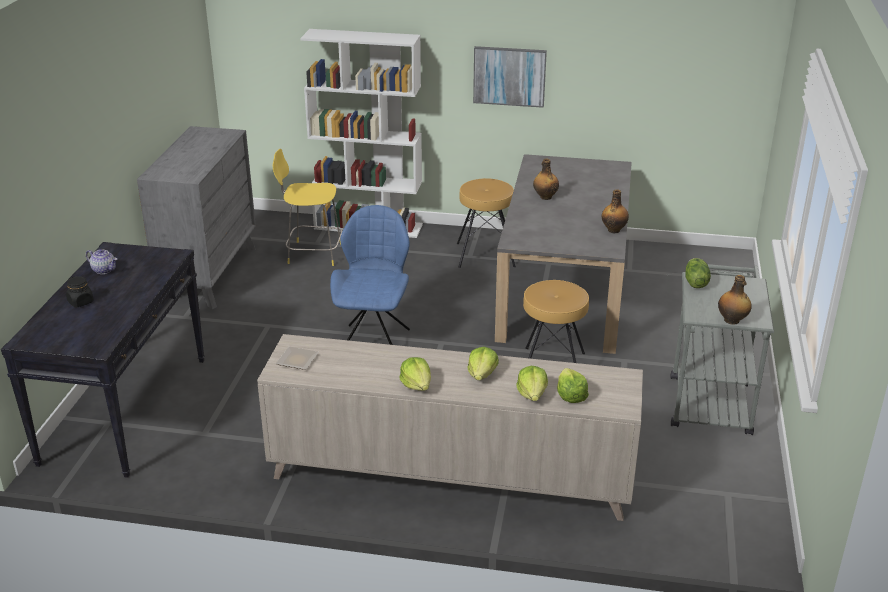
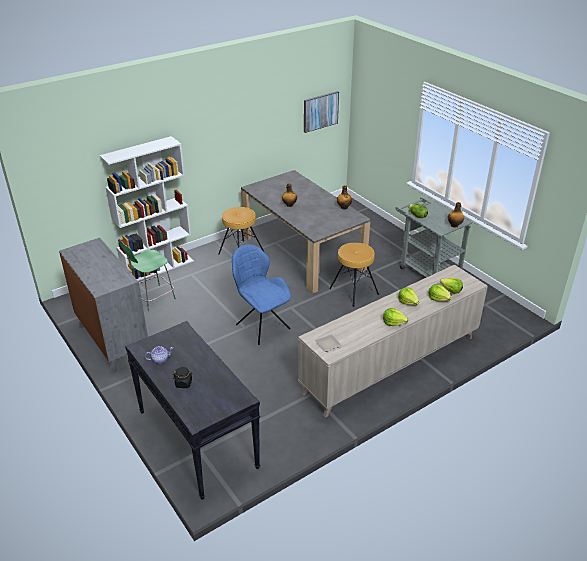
camera: 45 degrees left, 5 degrees up
yellow chair [273,149,342,266] -> green chair [119,241,176,311]
picture [473,46,547,108] -> picture moved to [304,91,339,133]

